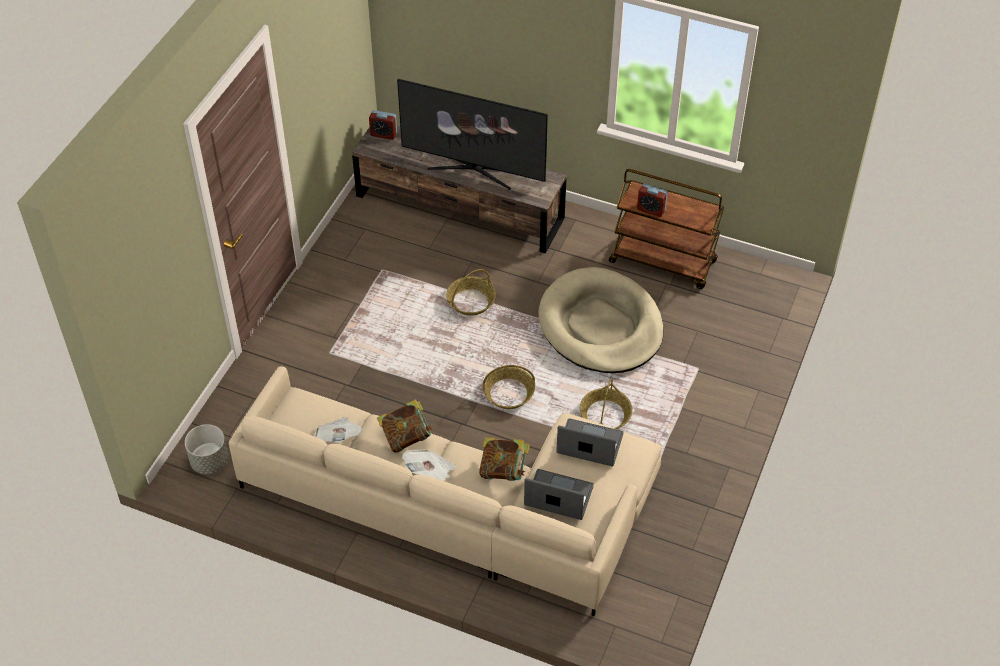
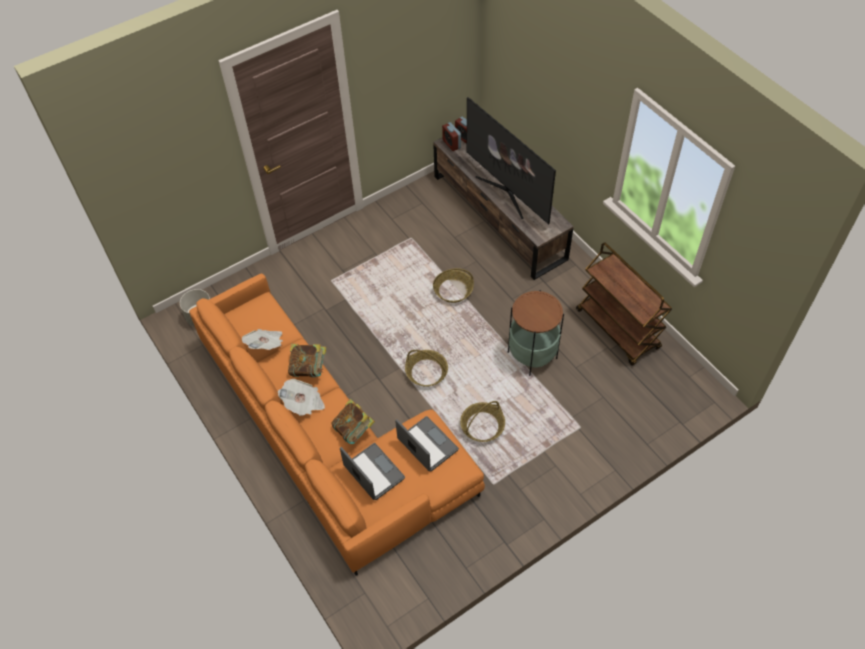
camera: 35 degrees right, 5 degrees up
beige sofa [229,366,661,616] -> orange sofa [189,274,485,576]
beige dog bed [538,267,664,373] -> side table [508,290,564,376]
alarm clock [637,184,668,217] -> alarm clock moved to [442,122,461,151]

